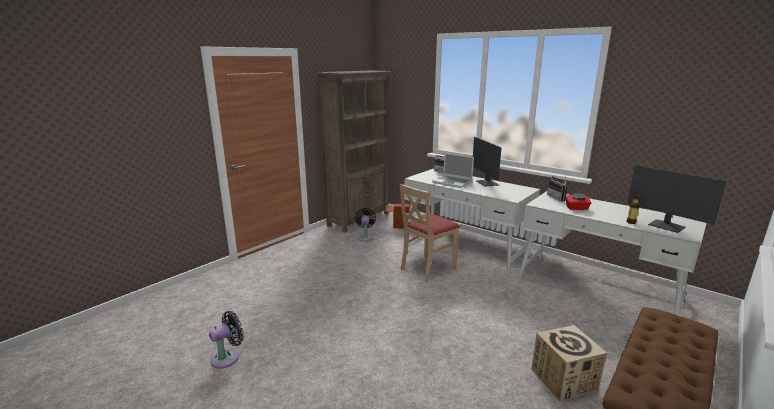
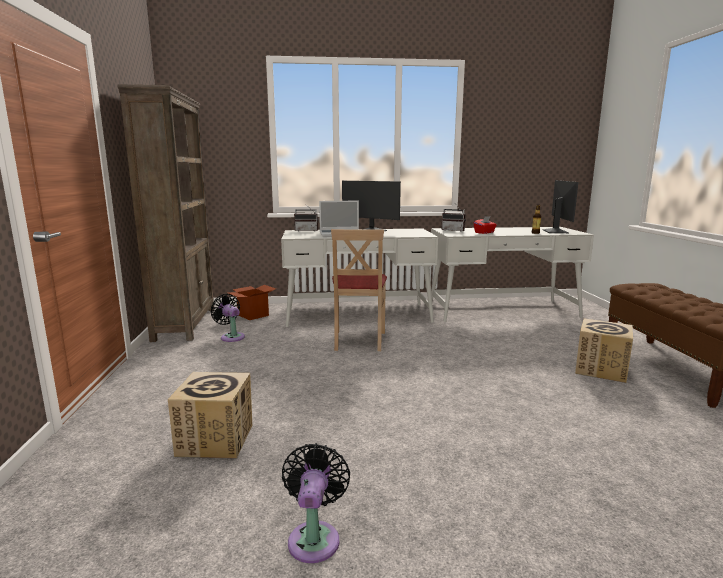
camera: 45 degrees left, 5 degrees down
monitor [627,165,726,233] -> monitor turned 90 degrees counterclockwise [543,180,578,233]
none -> cardboard box [168,372,252,459]

